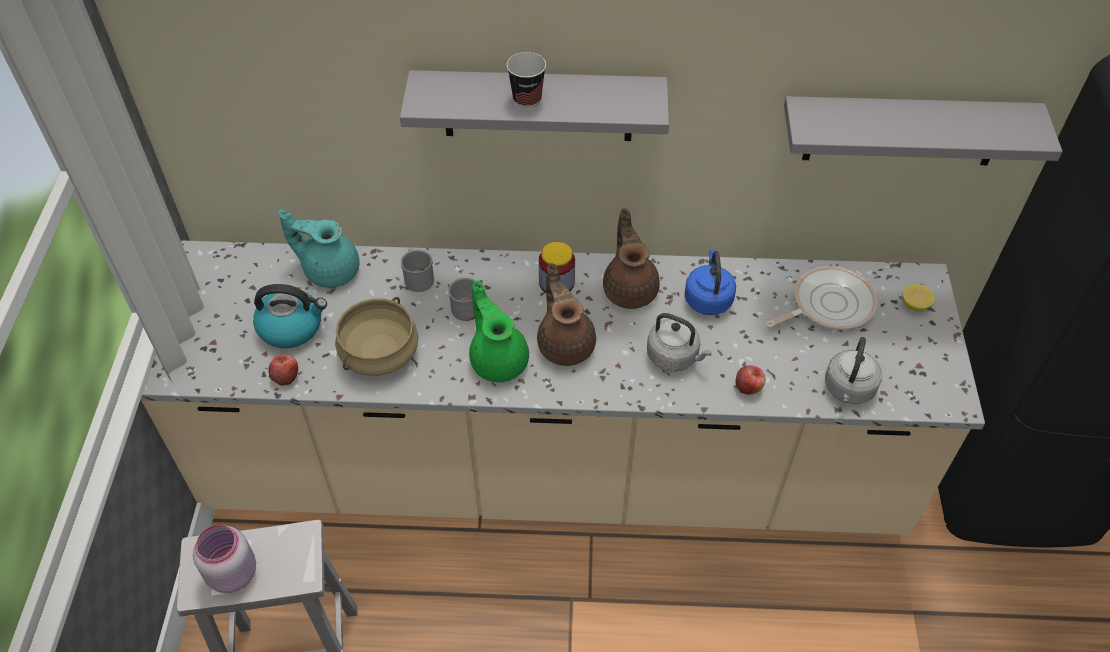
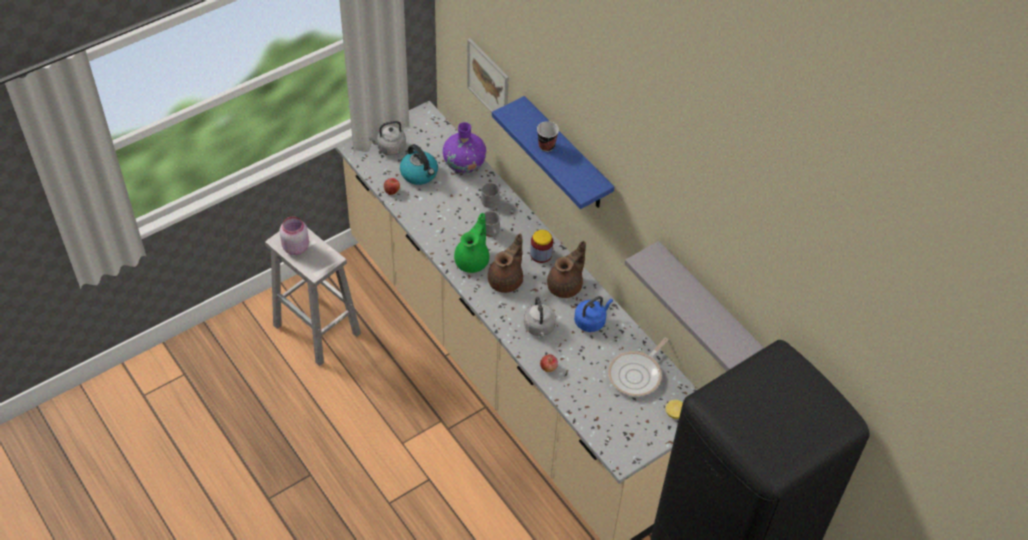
camera: 50 degrees right, 0 degrees up
turquoise teapot [279,209,360,288] -> purple vase [443,122,486,174]
beige cooking pot [335,297,419,376] -> none
grey shelf [400,70,669,141] -> blue shelf [492,96,614,209]
frying pan [766,266,877,330] -> frying pan turned 105 degrees clockwise [608,338,668,396]
grey kettle [825,337,882,404] -> grey kettle moved to [369,121,406,155]
none -> picture [467,38,509,113]

